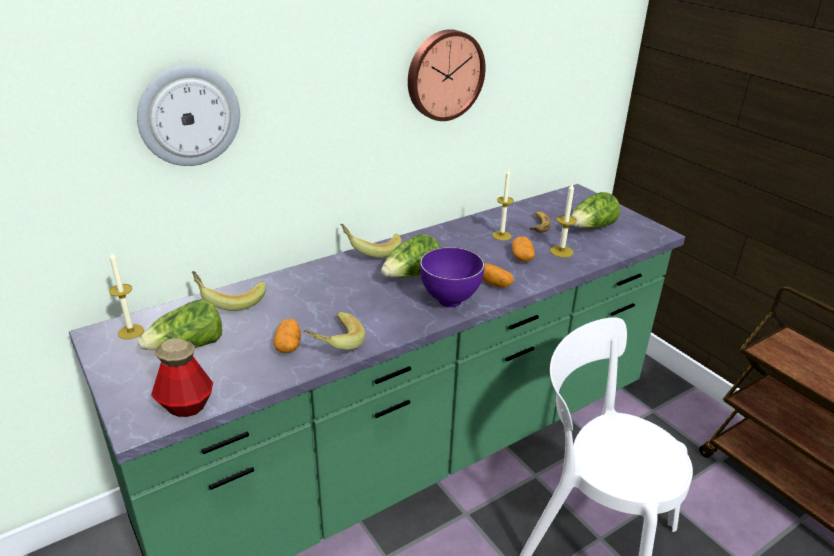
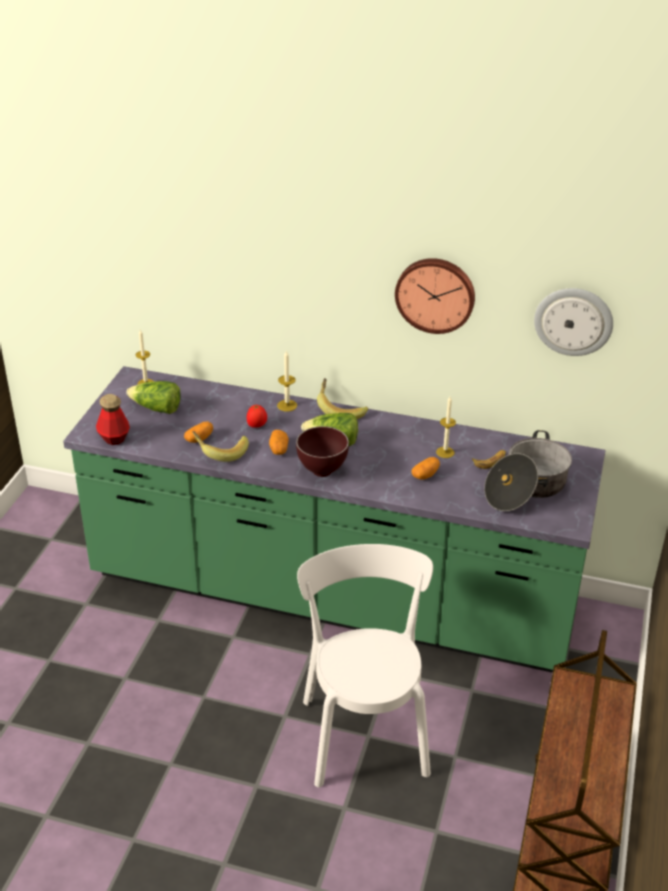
camera: 50 degrees right, 5 degrees up
wall clock [137,65,240,166] -> wall clock moved to [534,288,613,356]
banana [192,271,266,311] -> none
purple bowl [420,247,485,307] -> brown bowl [296,426,349,477]
potato [482,263,514,288] -> potato moved to [269,430,289,455]
candle [550,182,577,257] -> candle moved to [277,351,297,412]
lettuce [571,192,620,229] -> cooking pot [484,430,572,511]
none -> tomato [247,404,267,428]

